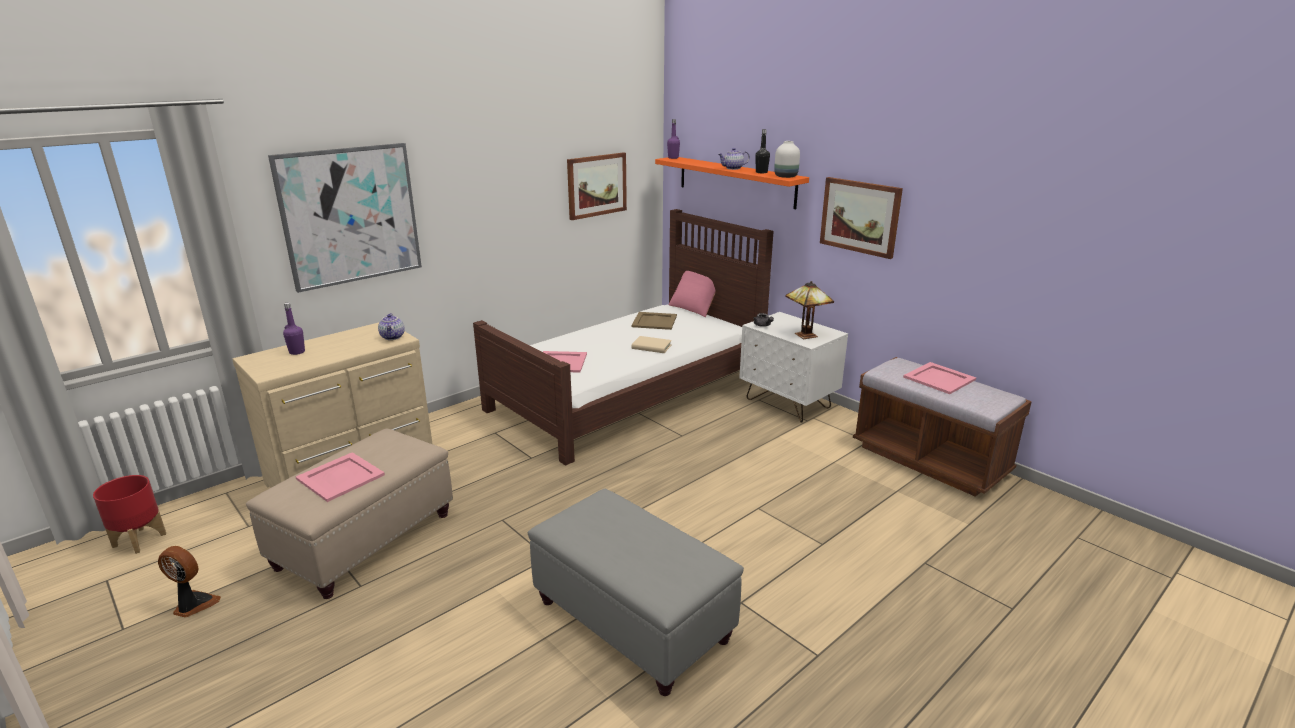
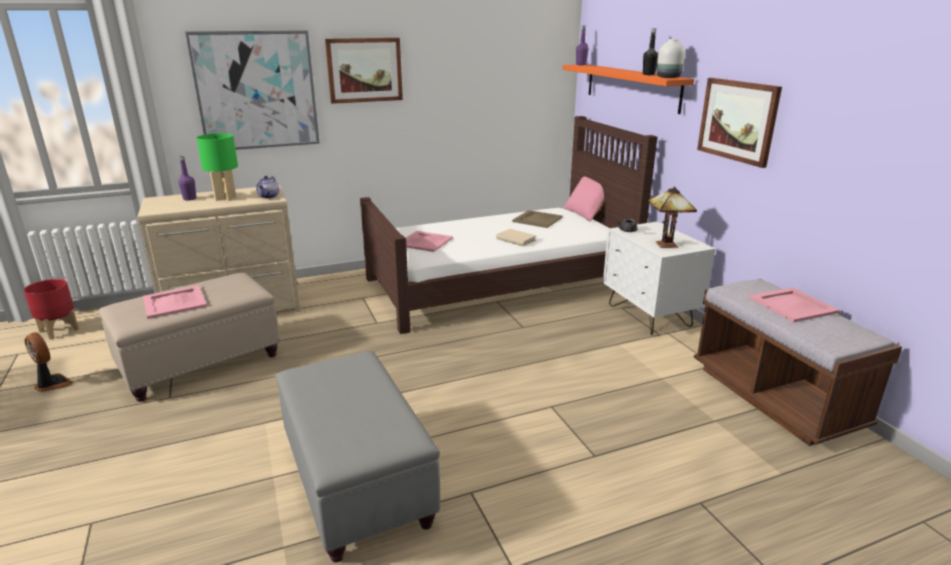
camera: 20 degrees right, 0 degrees up
picture [567,152,627,220] -> picture moved to [325,38,403,104]
teapot [718,148,750,170] -> none
none -> green table lamp [197,133,238,201]

